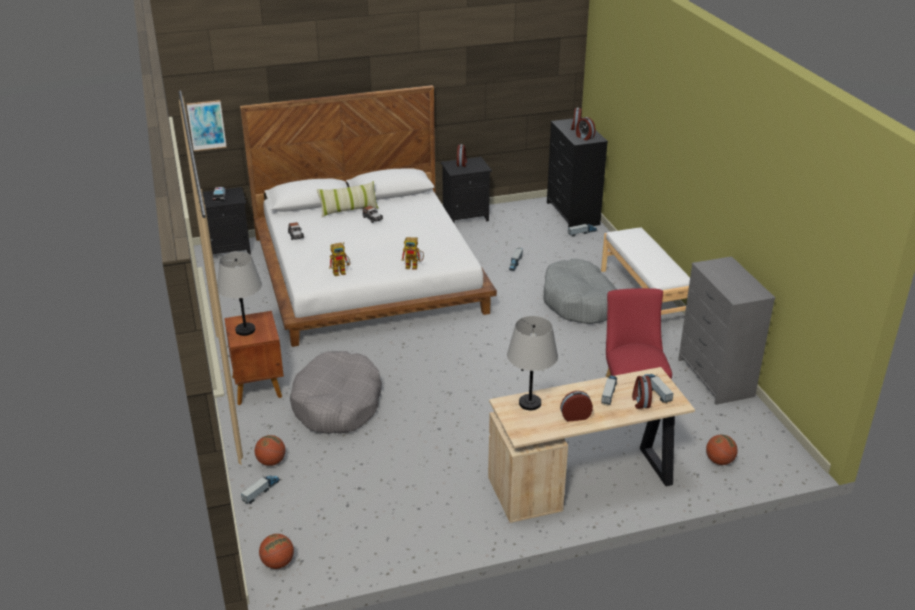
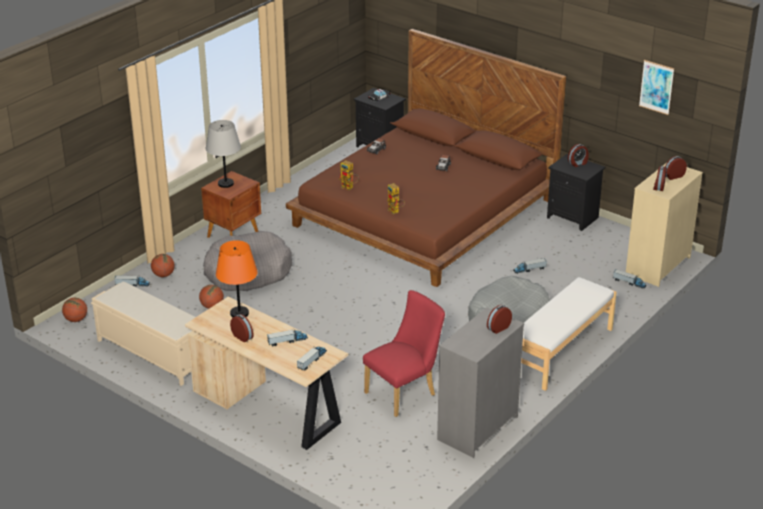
camera: 55 degrees right, 0 degrees up
picture [187,100,227,151] -> picture moved to [639,60,674,115]
white bed [240,85,497,347] -> brown bed [286,29,566,287]
pillow [317,181,379,217] -> none
grey table lamp [507,316,558,410] -> orange table lamp [216,240,258,317]
black dresser [547,117,608,227] -> beige dresser [626,163,703,287]
alarm clock [632,376,652,409] -> alarm clock moved to [487,305,512,334]
basketball [706,434,738,465] -> basketball moved to [199,285,224,309]
none -> beige bench [91,282,195,386]

